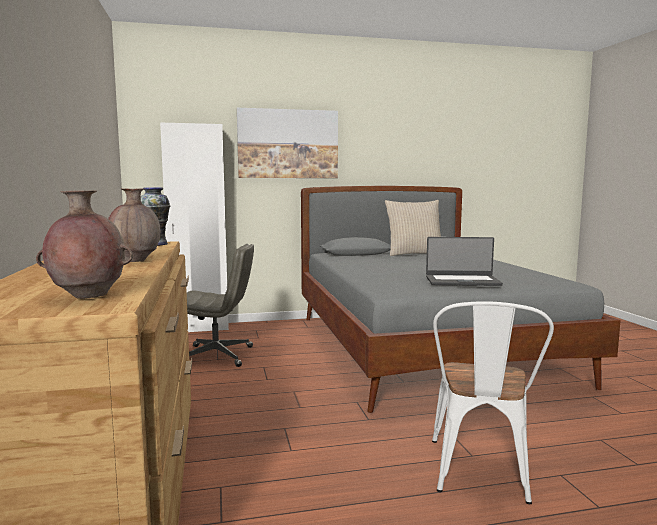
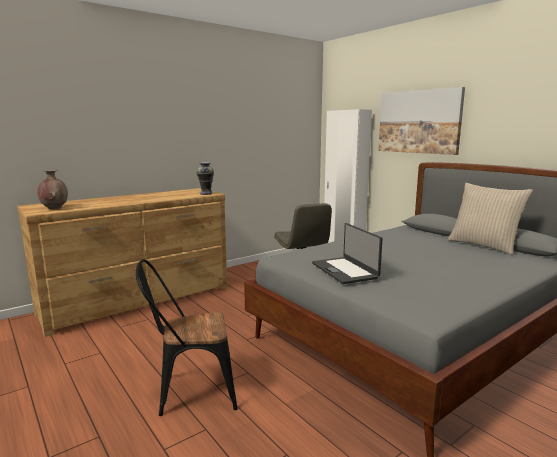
camera: 65 degrees right, 5 degrees up
brown vase [108,188,160,262] -> none
white chair [432,301,554,504] -> black chair [136,259,237,416]

